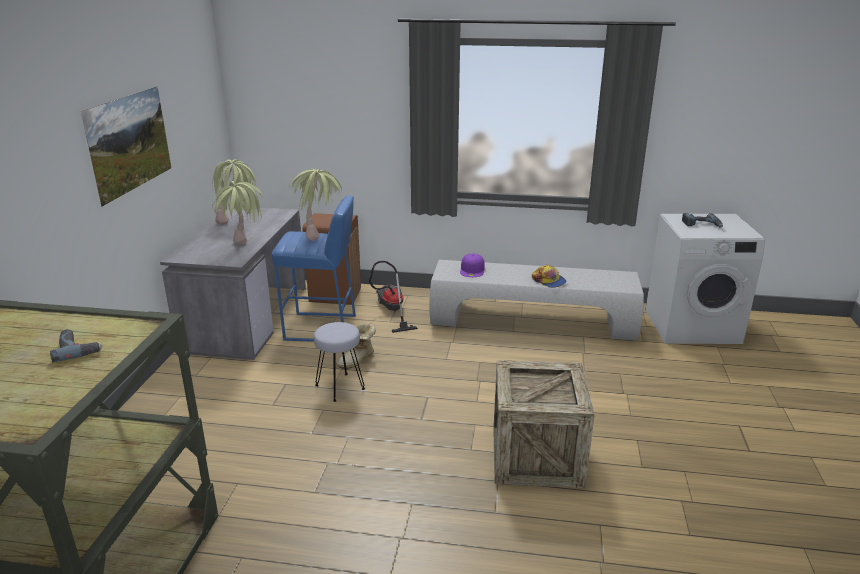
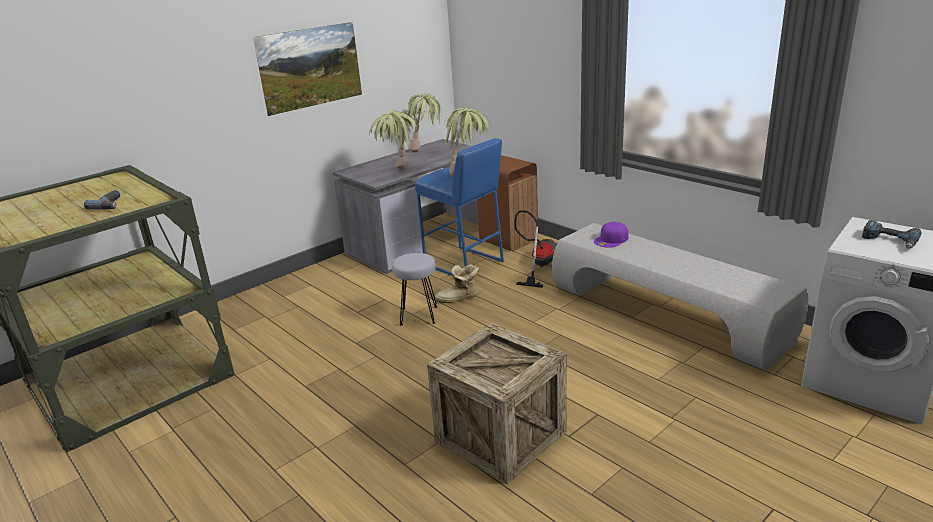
camera: 40 degrees right, 0 degrees up
cap [532,265,567,288] -> none

